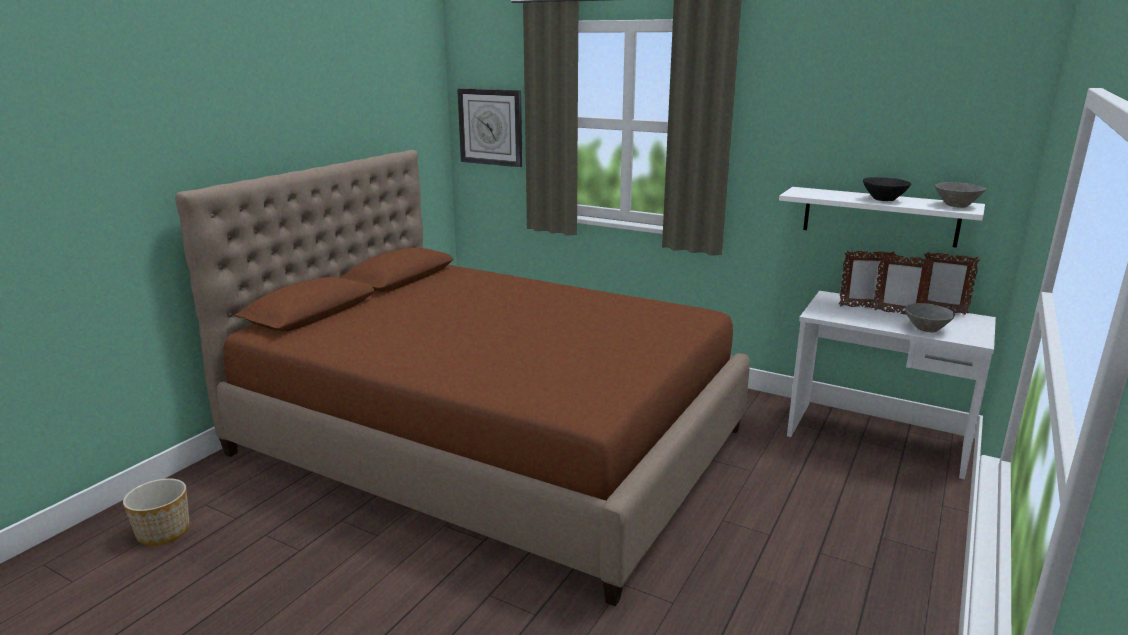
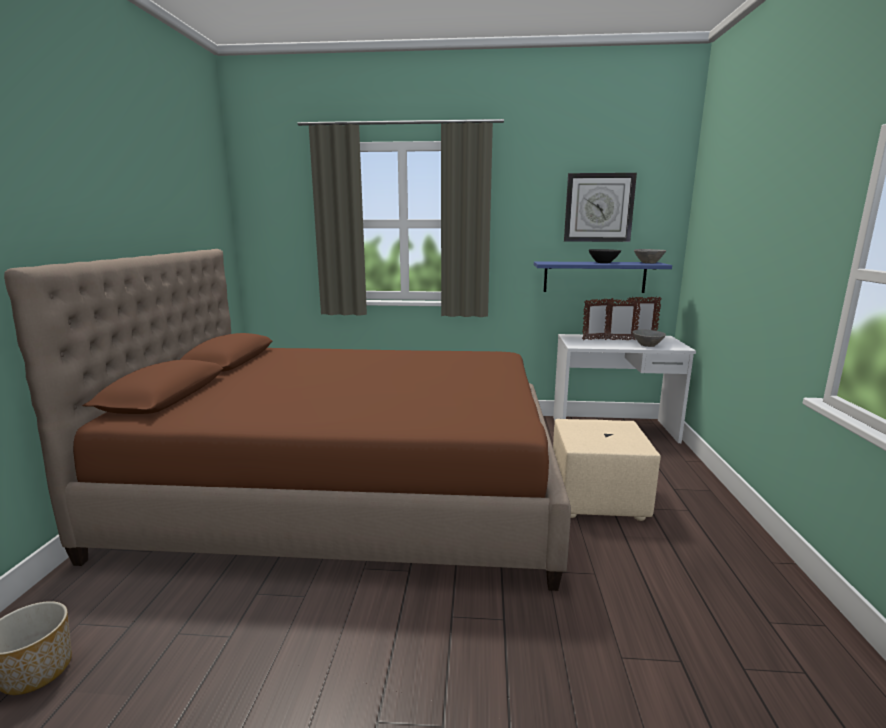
camera: 25 degrees left, 5 degrees down
wall clock [457,88,523,167] -> wall clock moved to [564,173,637,242]
white shelf [779,187,985,248] -> blue shelf [534,261,672,293]
none -> beige ottoman [553,419,661,521]

